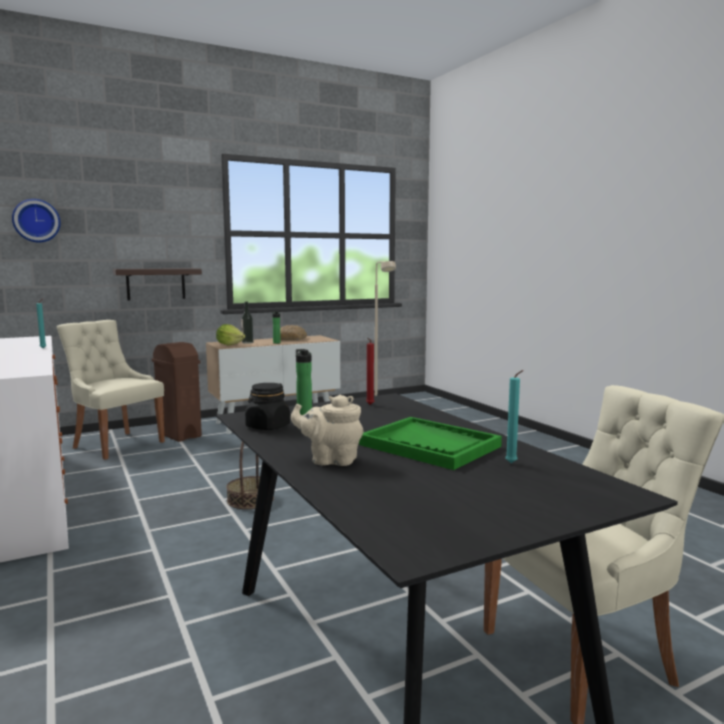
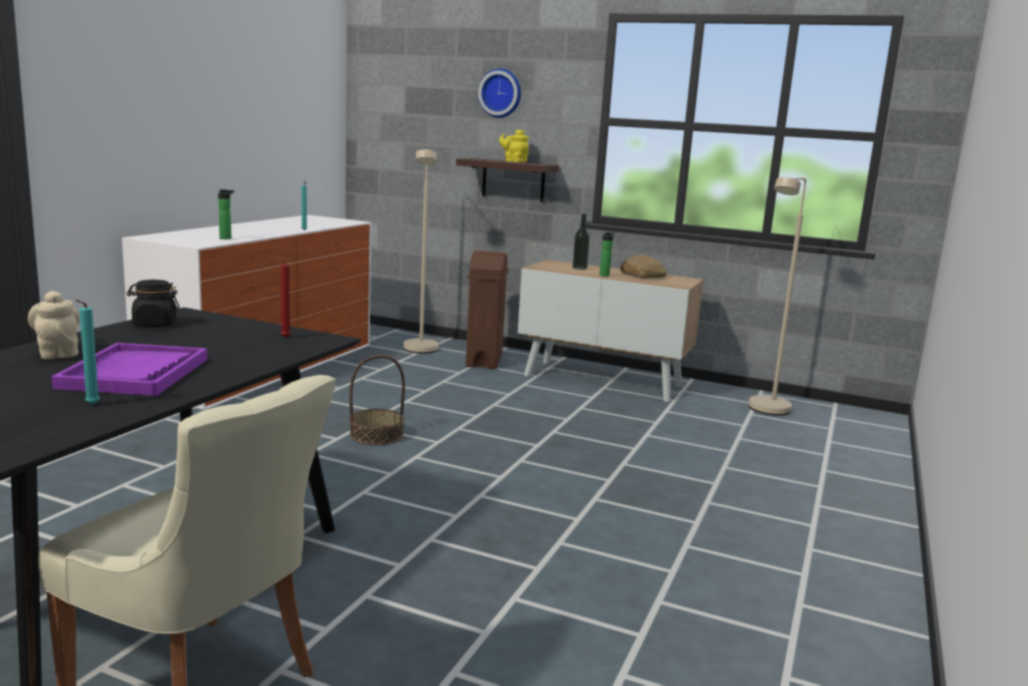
camera: 50 degrees right, 5 degrees up
wall clock [12,199,61,242] -> wall clock moved to [478,68,521,118]
beige chair [56,320,165,460] -> beige floor lamp [403,149,439,354]
lettuce [216,324,245,345] -> none
bottle [296,349,312,415] -> bottle moved to [218,189,234,239]
green tray [359,417,502,470] -> purple tray [52,343,207,396]
none -> yellow teapot [499,130,529,162]

